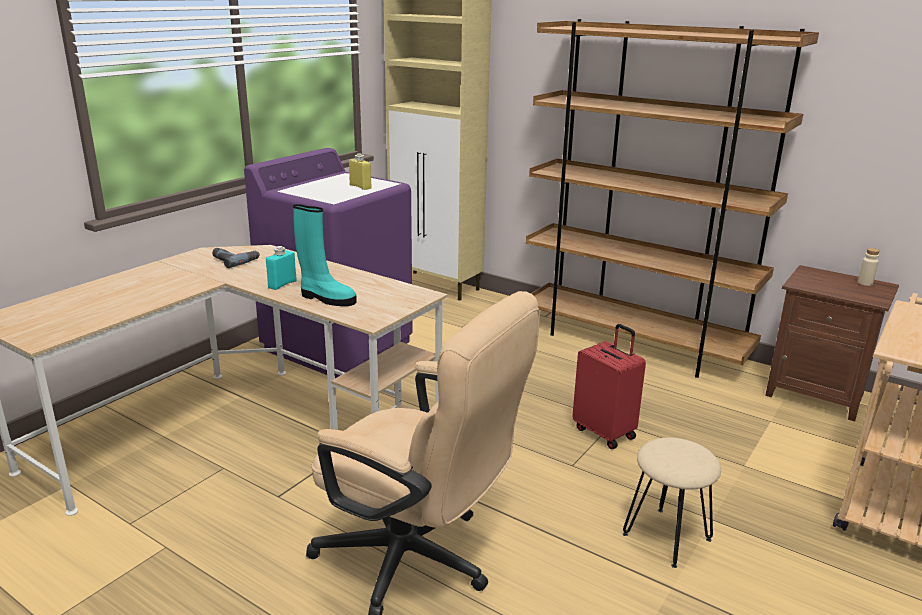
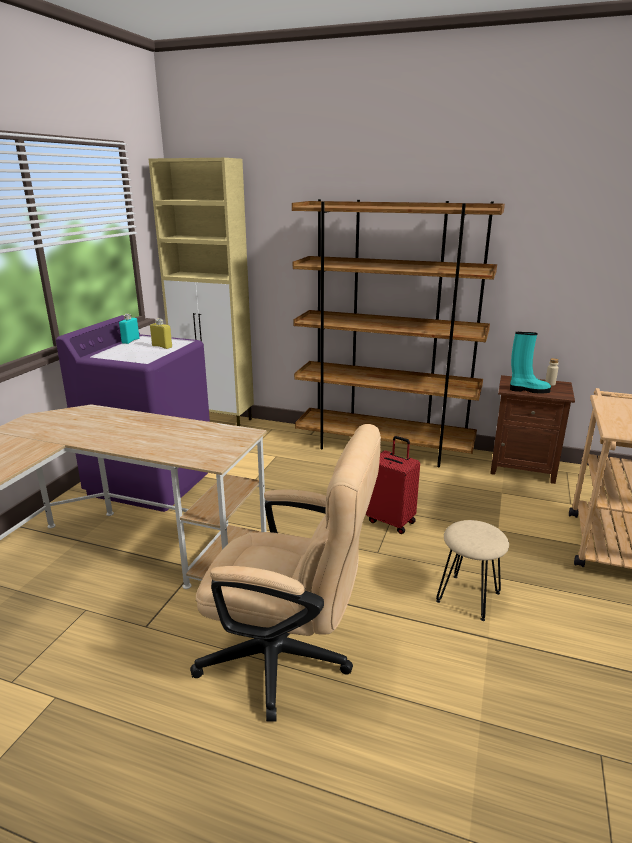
camera: 15 degrees left, 0 degrees up
power drill [212,248,260,268] -> none
turquoise bottle [266,246,297,290] -> turquoise bottle moved to [119,314,140,344]
turquoise boot [293,204,357,306] -> turquoise boot moved to [510,332,551,393]

